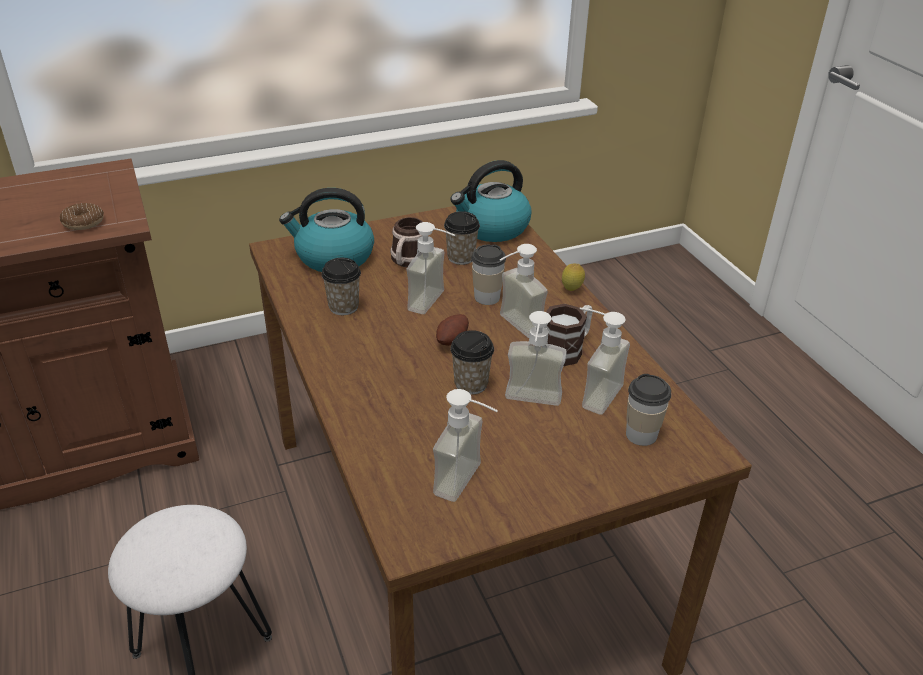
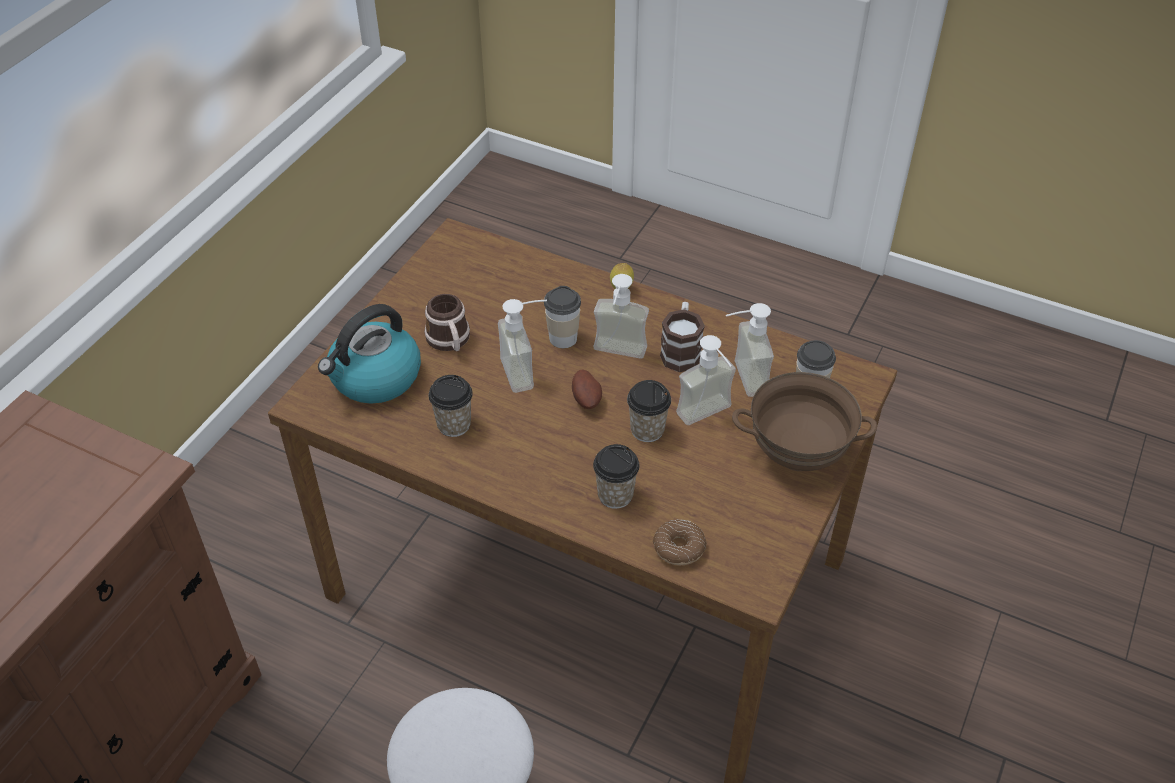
camera: 40 degrees left, 10 degrees up
donut [60,203,104,230] -> donut moved to [653,520,707,565]
soap dispenser [433,389,498,502] -> none
cup [444,211,480,265] -> cup moved to [593,444,639,509]
kettle [450,160,532,242] -> none
none -> brown bowl [732,372,877,471]

